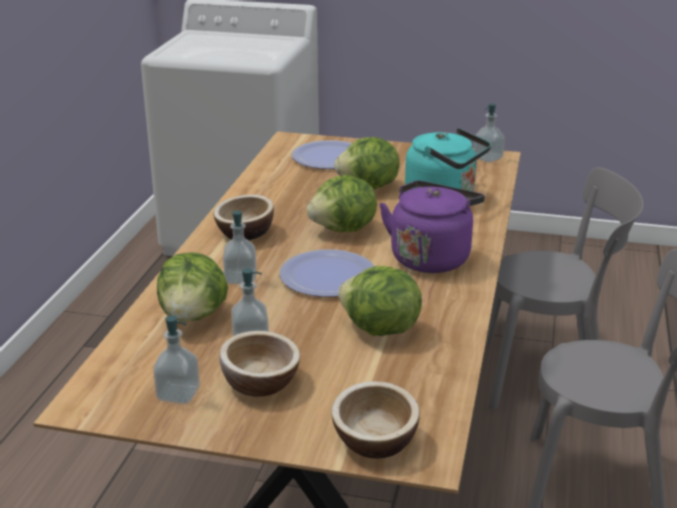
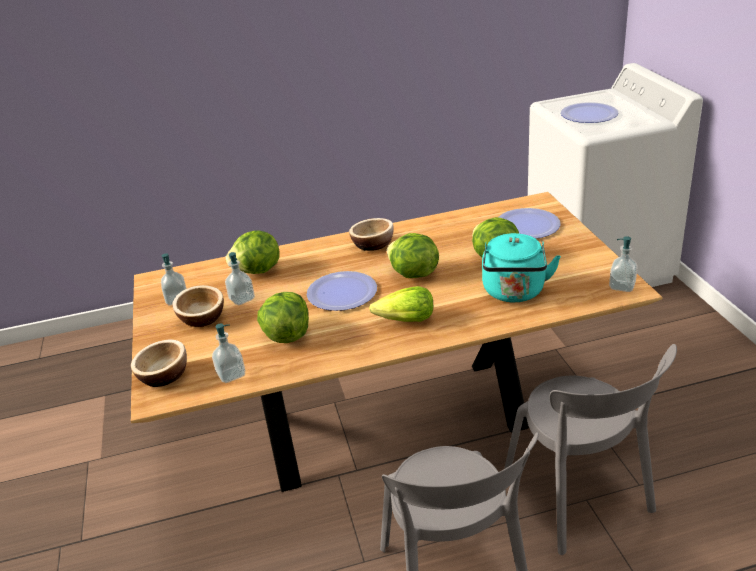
camera: 65 degrees right, 5 degrees up
soap dispenser [223,210,257,284] -> soap dispenser moved to [212,323,245,383]
purple kettle [379,181,485,273] -> lettuce [369,286,433,322]
none -> plate [561,102,619,123]

